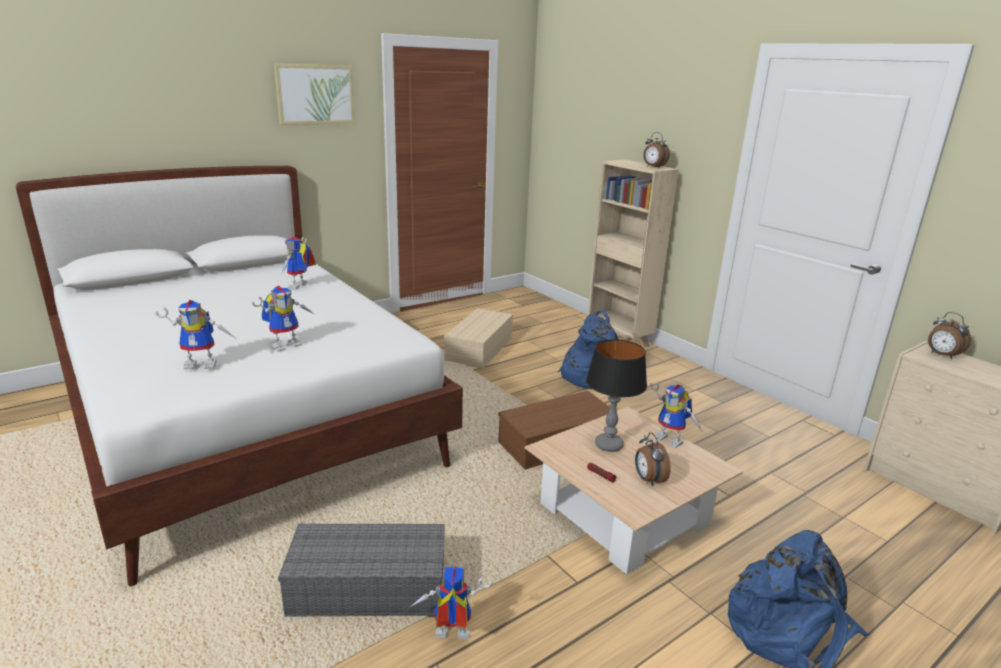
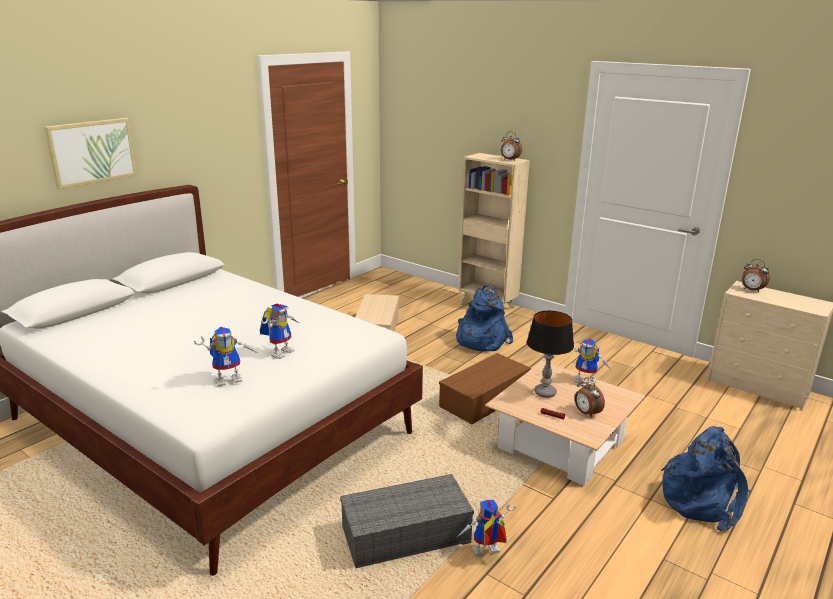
camera: 15 degrees left, 0 degrees up
picture [274,64,355,125] -> picture moved to [44,118,137,189]
toy robot [282,237,316,289] -> none

